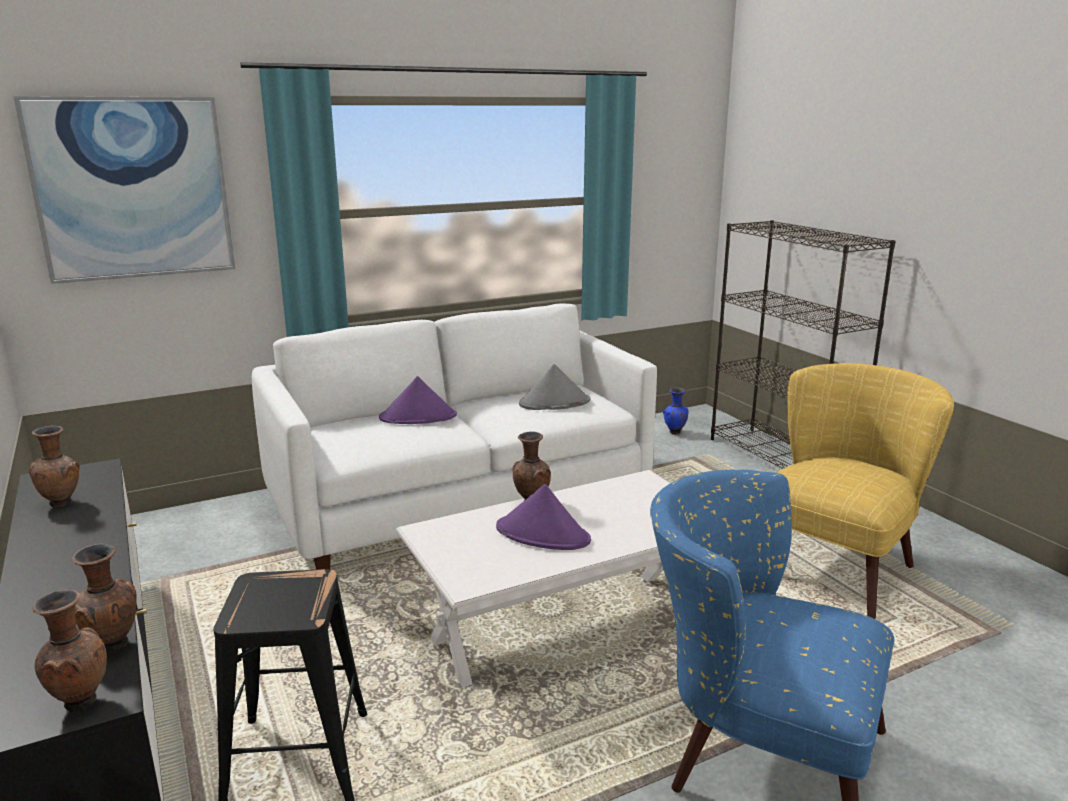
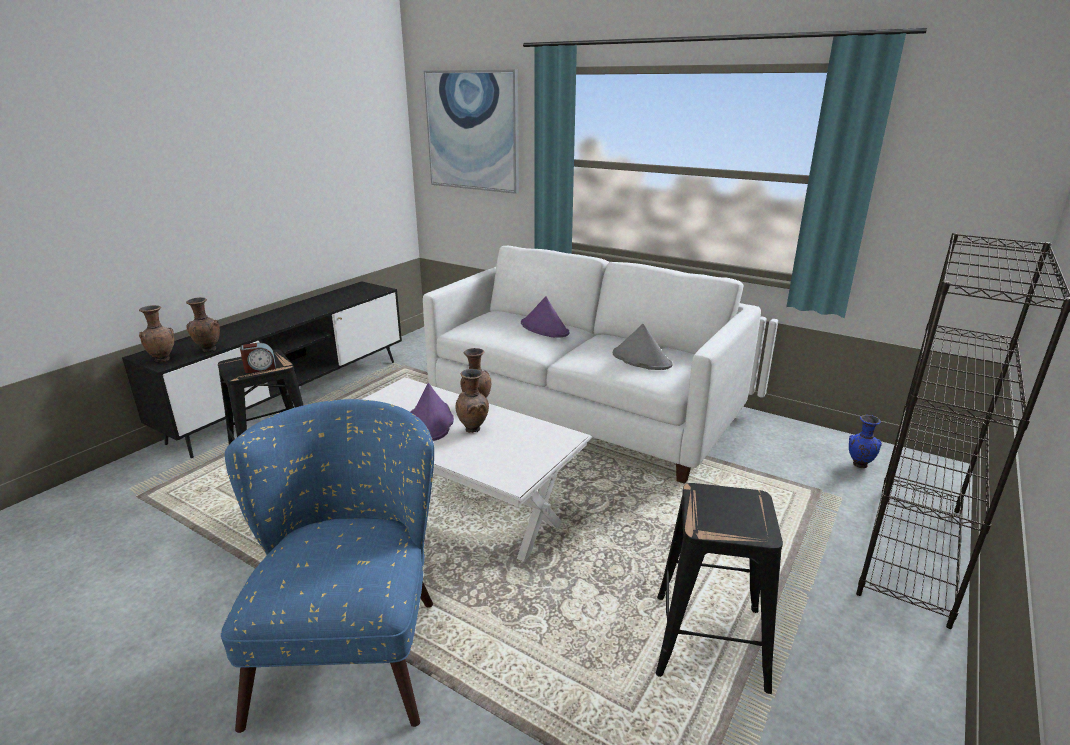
camera: 60 degrees right, 5 degrees up
brown vase [29,426,80,508] -> brown vase moved to [455,369,489,433]
yellow armchair [776,363,954,619] -> black stool [656,483,783,694]
none -> alarm clock [240,343,276,373]

